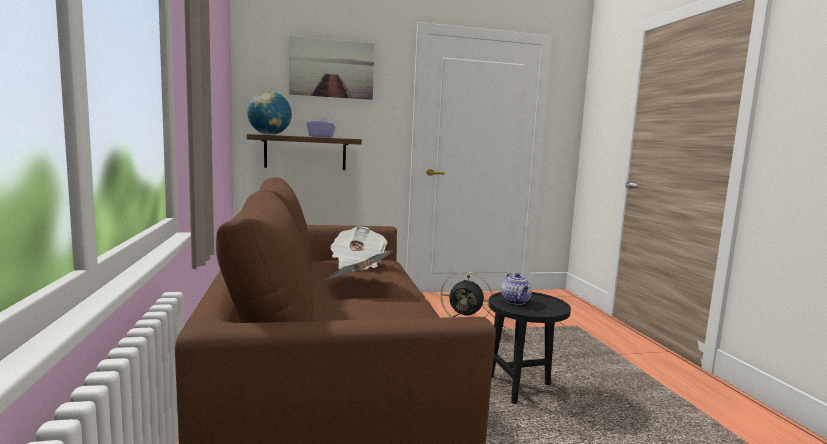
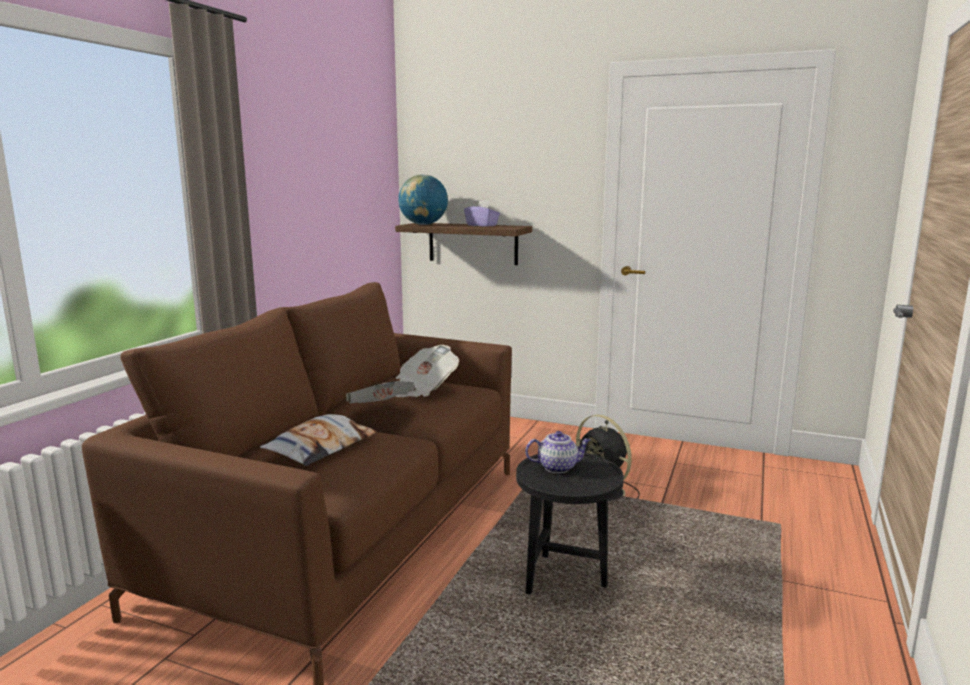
camera: 35 degrees right, 5 degrees up
picture [289,36,375,100] -> none
teapot [501,273,532,305] -> teapot turned 120 degrees counterclockwise [525,431,591,473]
none -> pillow [260,414,376,466]

